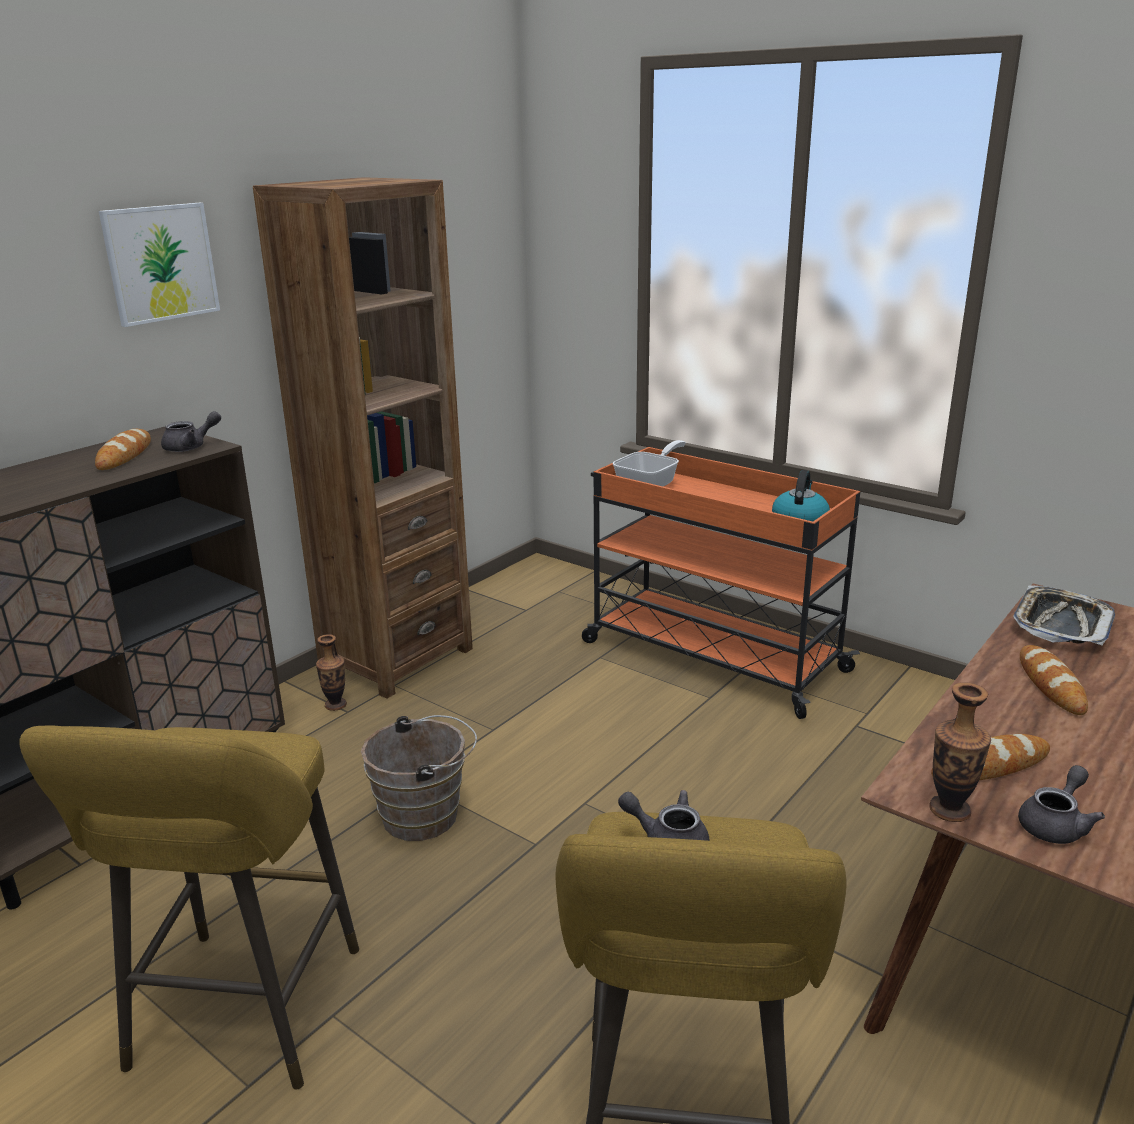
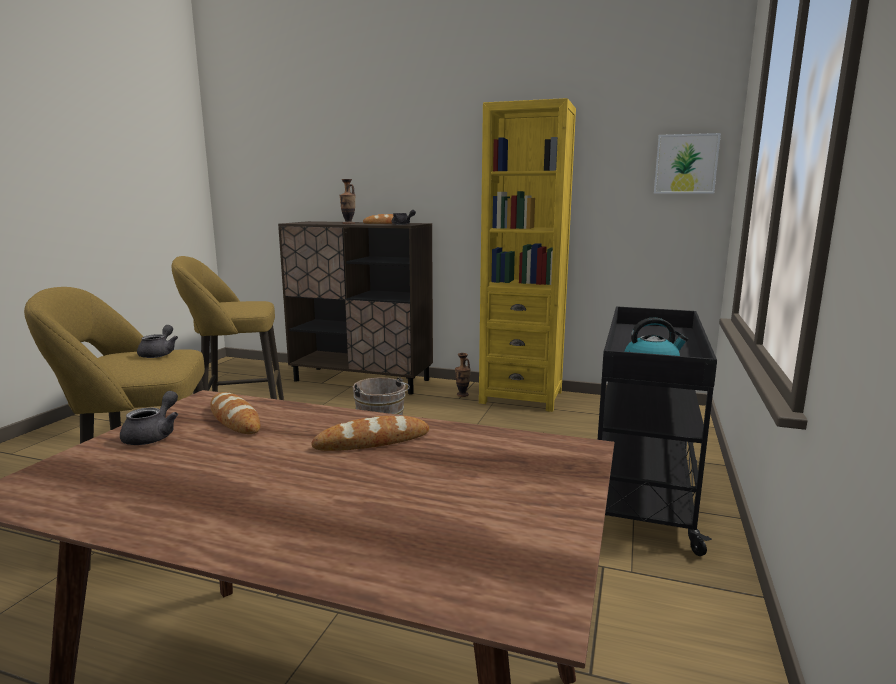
camera: 70 degrees right, 10 degrees down
picture [99,203,220,327] -> picture moved to [654,133,721,193]
brown bookcase [253,177,473,699] -> yellow bookcase [479,98,576,412]
orange cart [582,447,860,719] -> black cart [598,306,717,556]
frying pan [613,440,686,487] -> none
vase [929,682,991,822] -> vase moved to [339,179,356,224]
tray [1013,585,1115,646] -> none
grey teapot [1018,765,1105,844] -> grey teapot turned 105 degrees counterclockwise [120,391,178,445]

